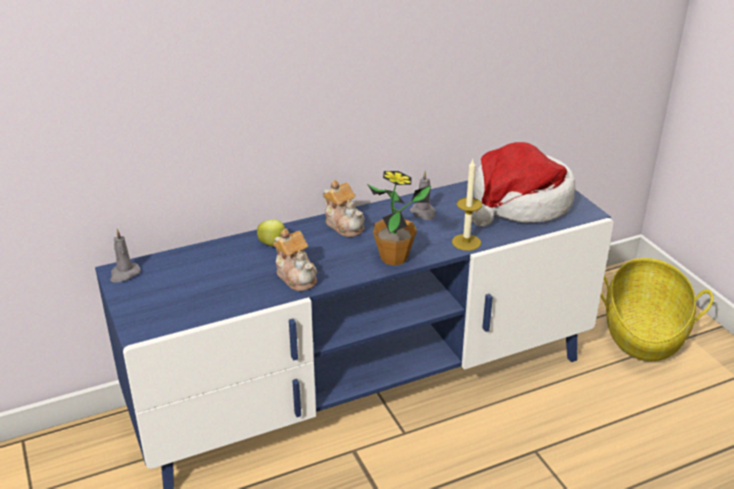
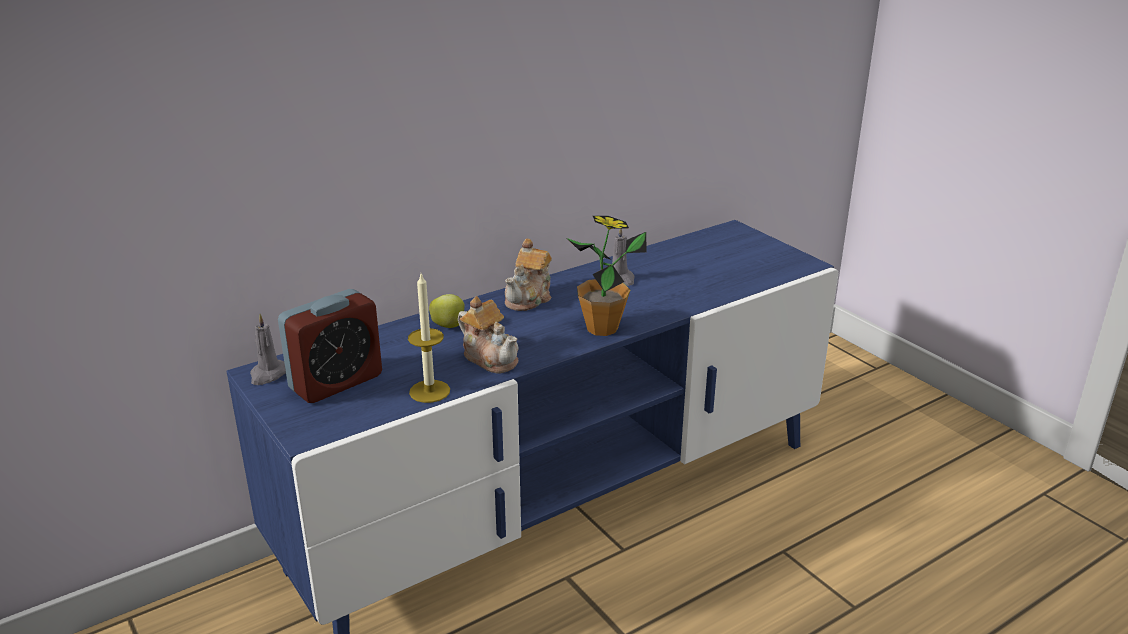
camera: 10 degrees left, 5 degrees down
teapot [323,180,365,237] -> teapot turned 75 degrees clockwise [505,239,552,311]
candle [452,159,482,251] -> candle moved to [408,274,450,403]
hat [472,142,575,227] -> none
basket [600,258,713,361] -> none
none -> alarm clock [278,289,382,403]

